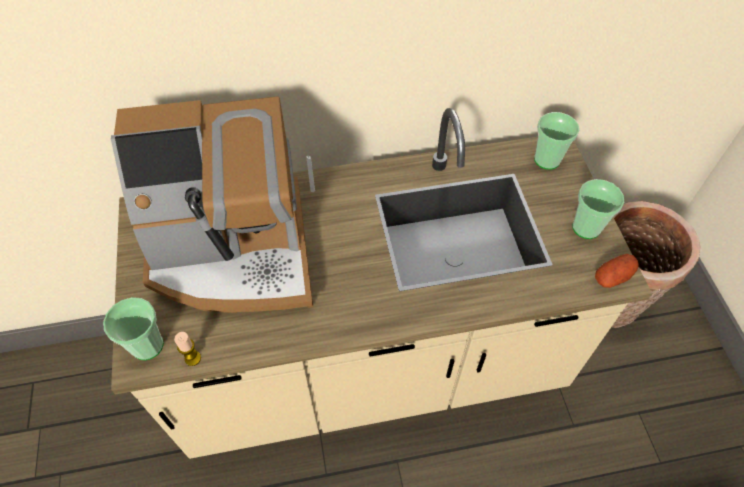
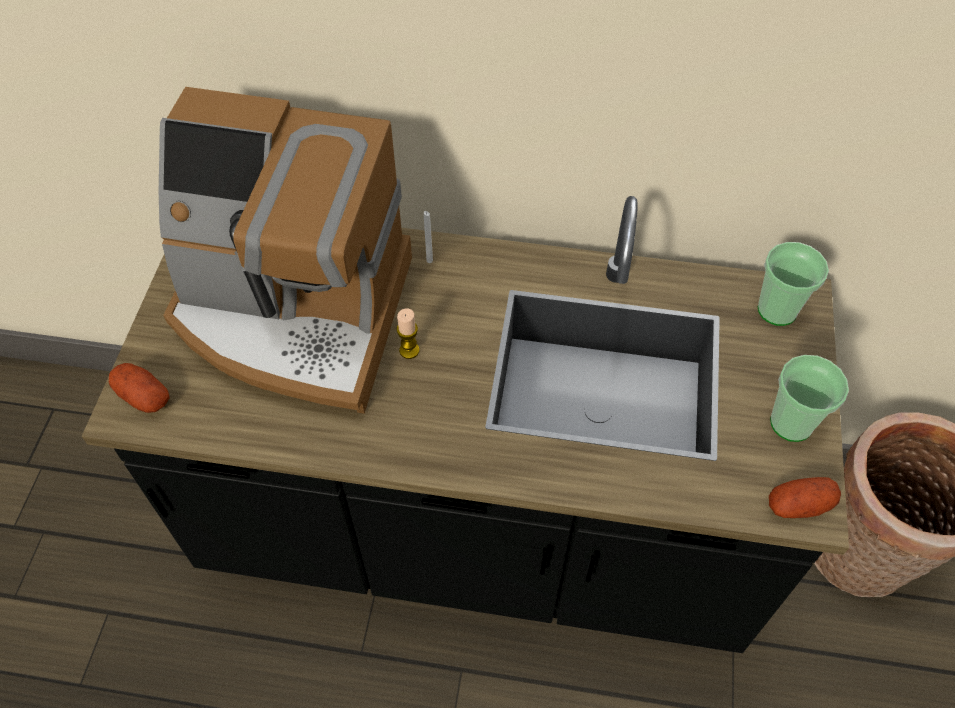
camera: 20 degrees right, 0 degrees up
cup [103,297,164,360] -> potato [109,363,170,413]
beige counter [111,108,652,459] -> black counter [82,196,849,653]
candle [174,332,201,366] -> candle moved to [396,308,420,359]

